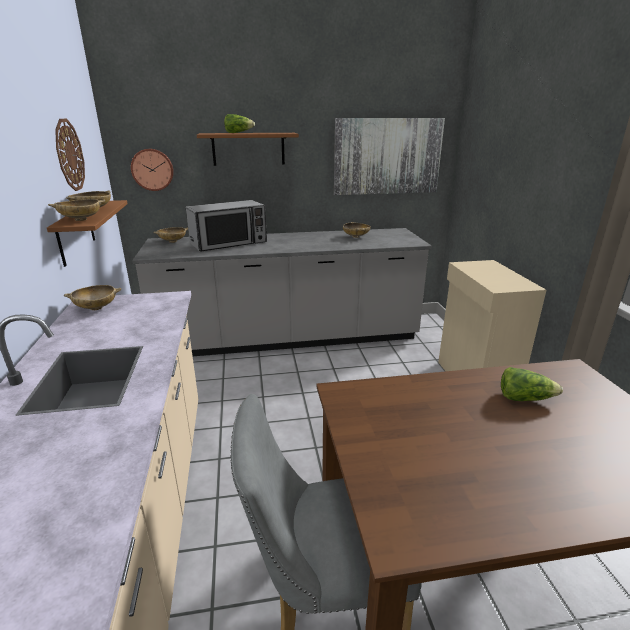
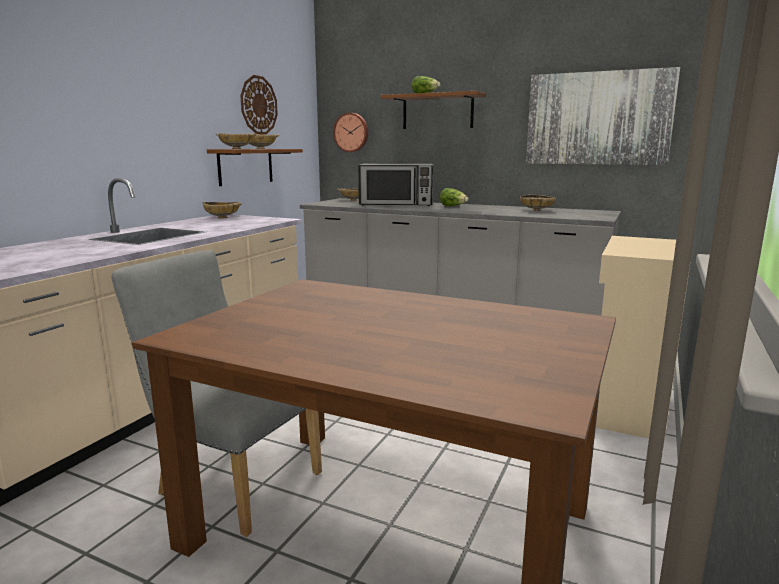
camera: 35 degrees right, 10 degrees down
lettuce [501,367,563,401] -> lettuce moved to [440,188,468,206]

